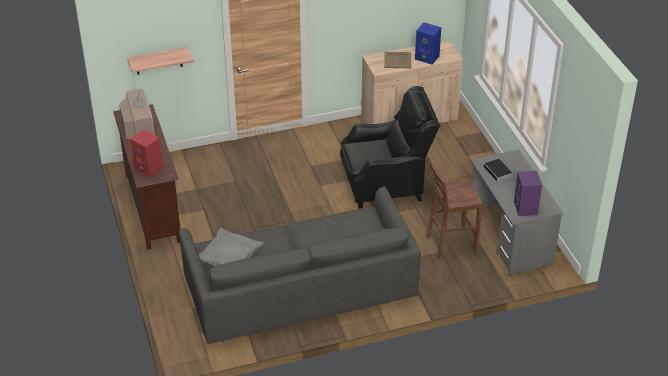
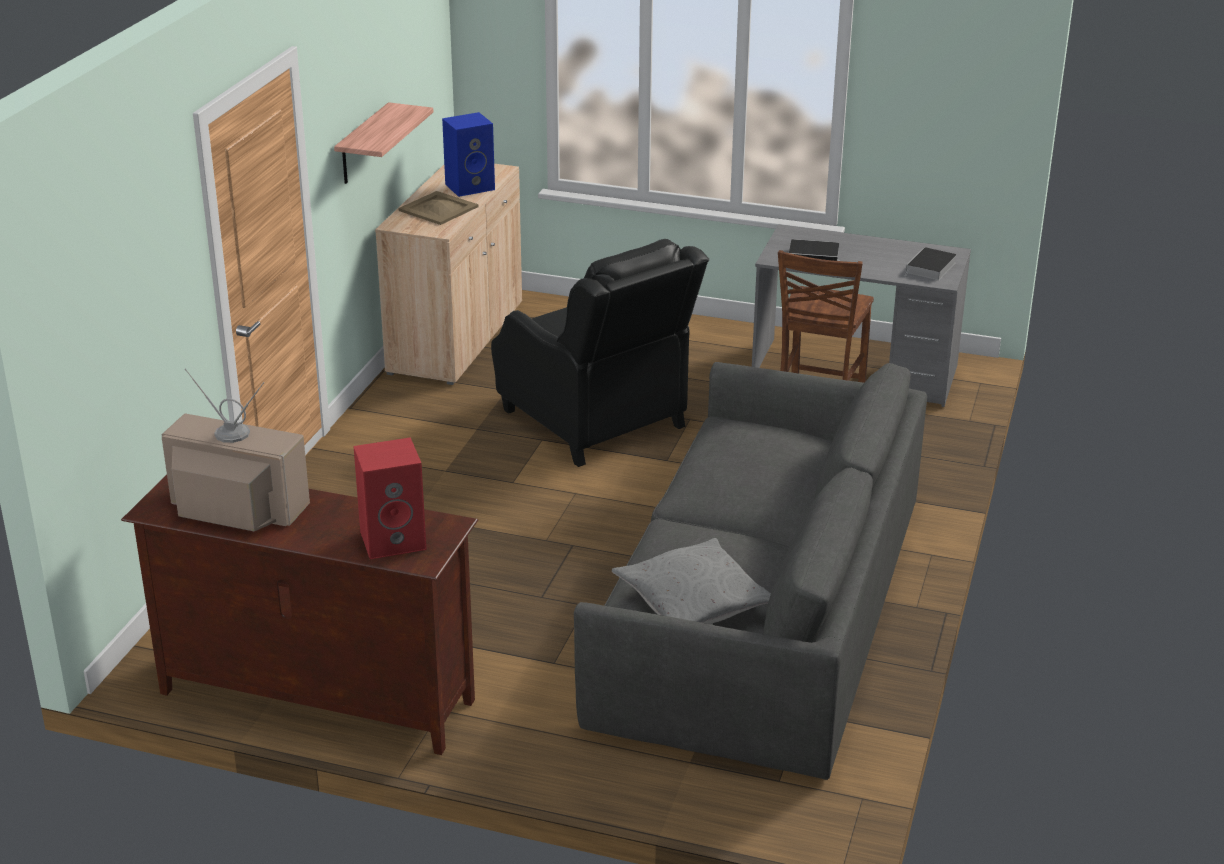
camera: 55 degrees left, 10 degrees down
shelf [127,47,194,74] -> shelf moved to [334,102,433,184]
black armchair [340,86,441,209] -> black armchair turned 120 degrees clockwise [491,239,709,467]
purple speaker [514,171,542,216] -> book [904,247,957,281]

